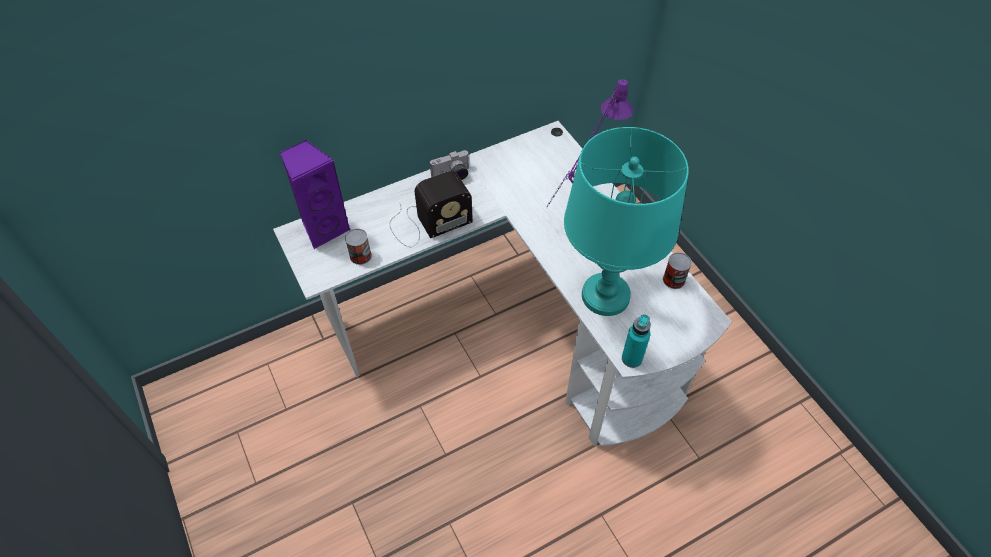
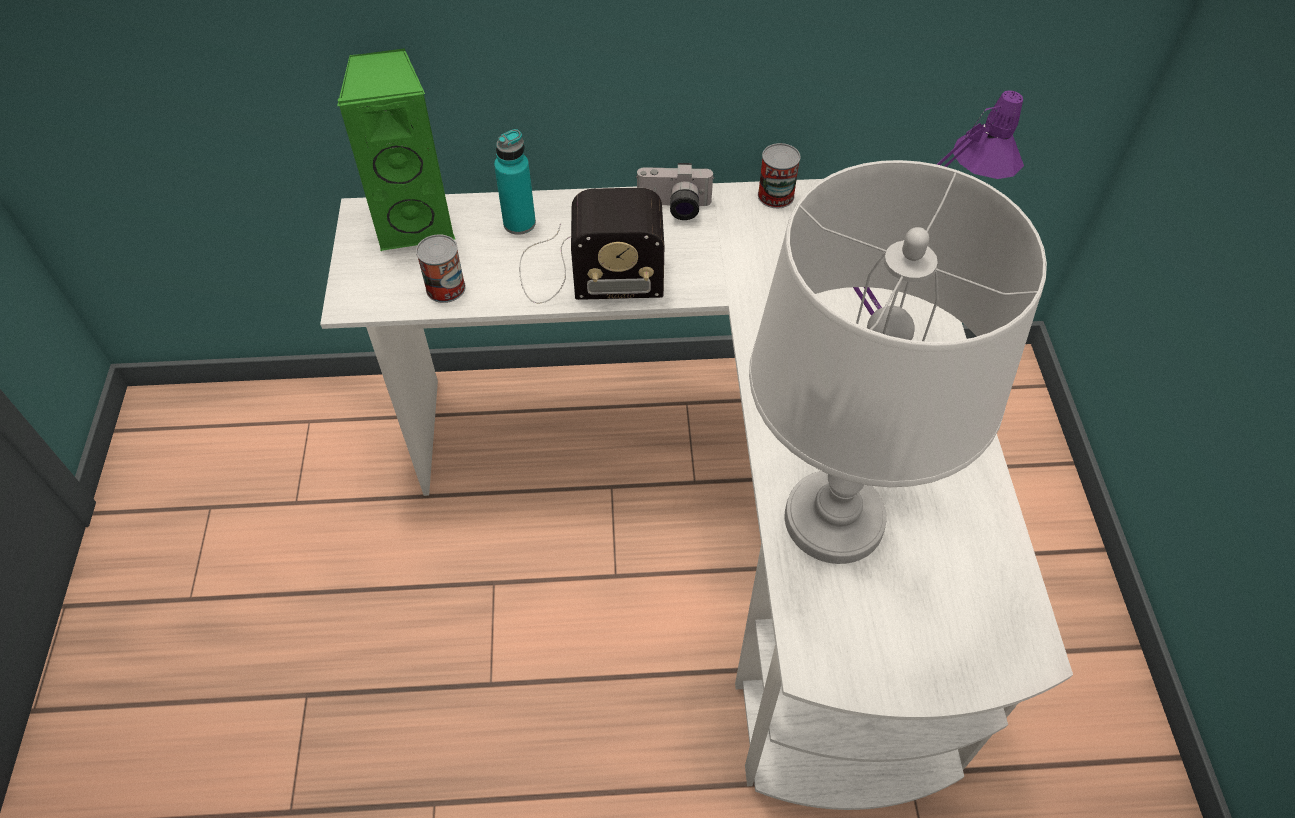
camera: 25 degrees right, 0 degrees up
purple speaker [280,140,351,249] -> green speaker [337,48,455,252]
turquoise table lamp [564,127,688,316] -> white table lamp [749,160,1047,564]
turquoise bottle [622,314,651,368] -> turquoise bottle moved to [494,129,536,235]
can [663,252,692,289] -> can moved to [758,143,800,208]

